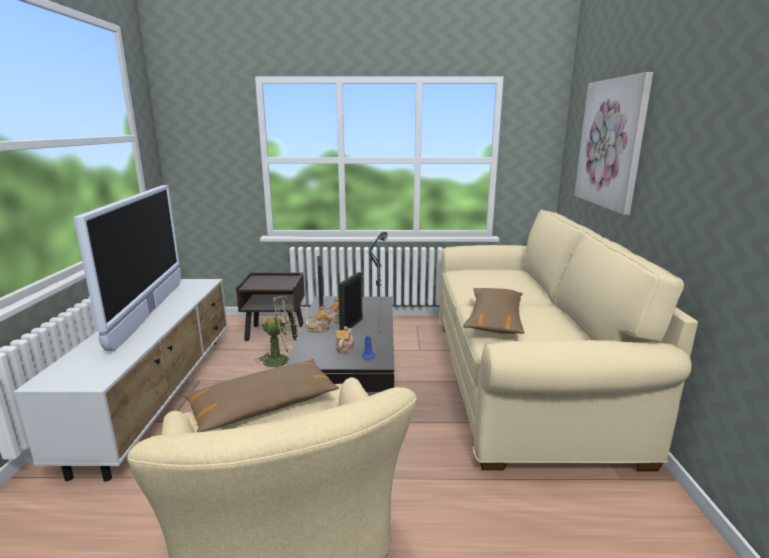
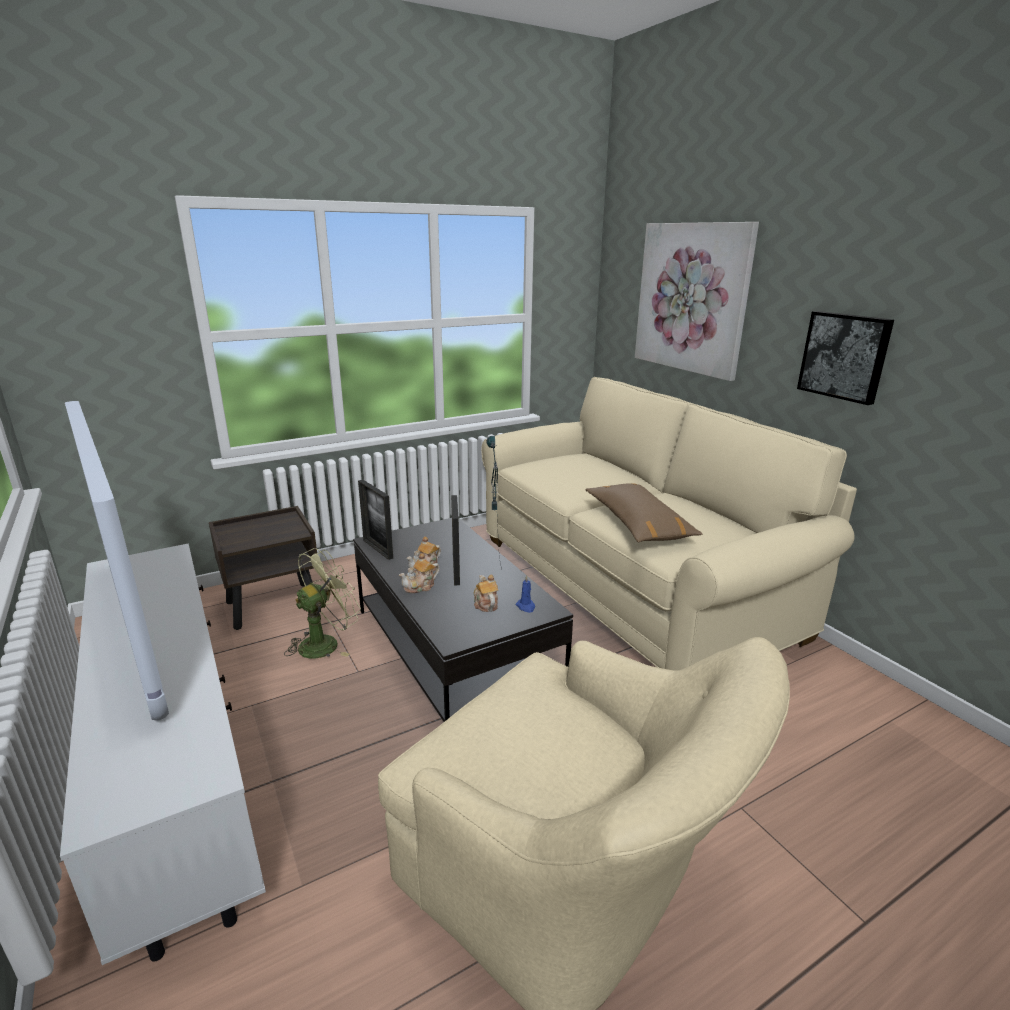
camera: 30 degrees left, 5 degrees up
brown pillow [182,359,339,432] -> none
none -> picture [797,311,894,405]

